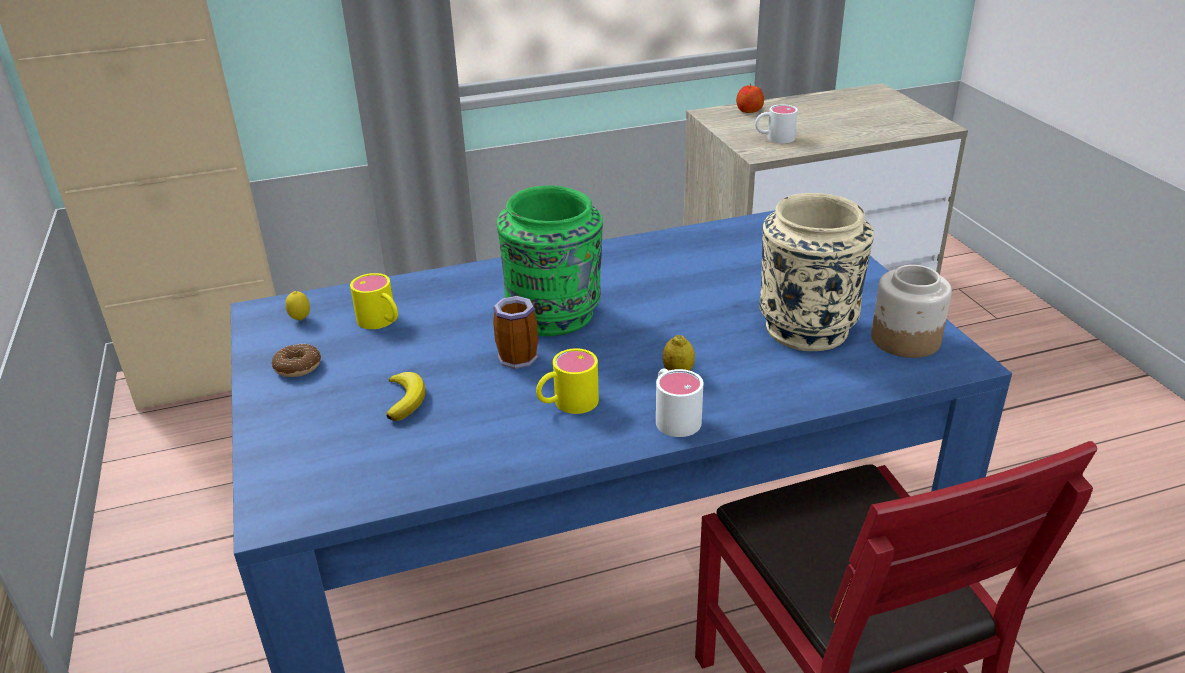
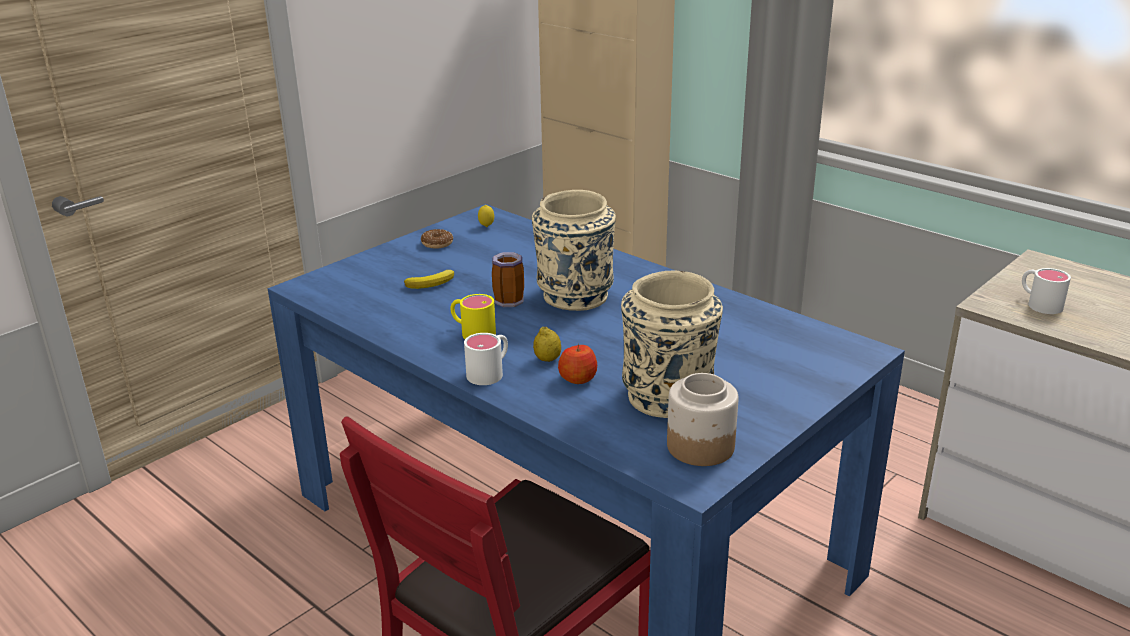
camera: 60 degrees right, 5 degrees down
yellow mug [350,273,398,329] -> none
green vase [497,185,603,336] -> beige vase [532,190,616,311]
apple [736,83,764,113] -> apple moved to [558,344,597,384]

